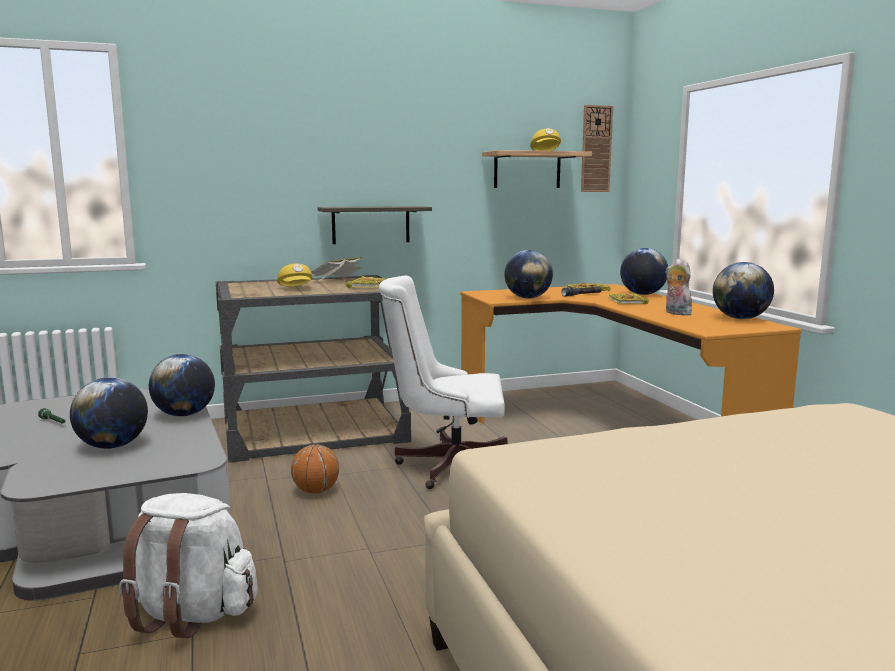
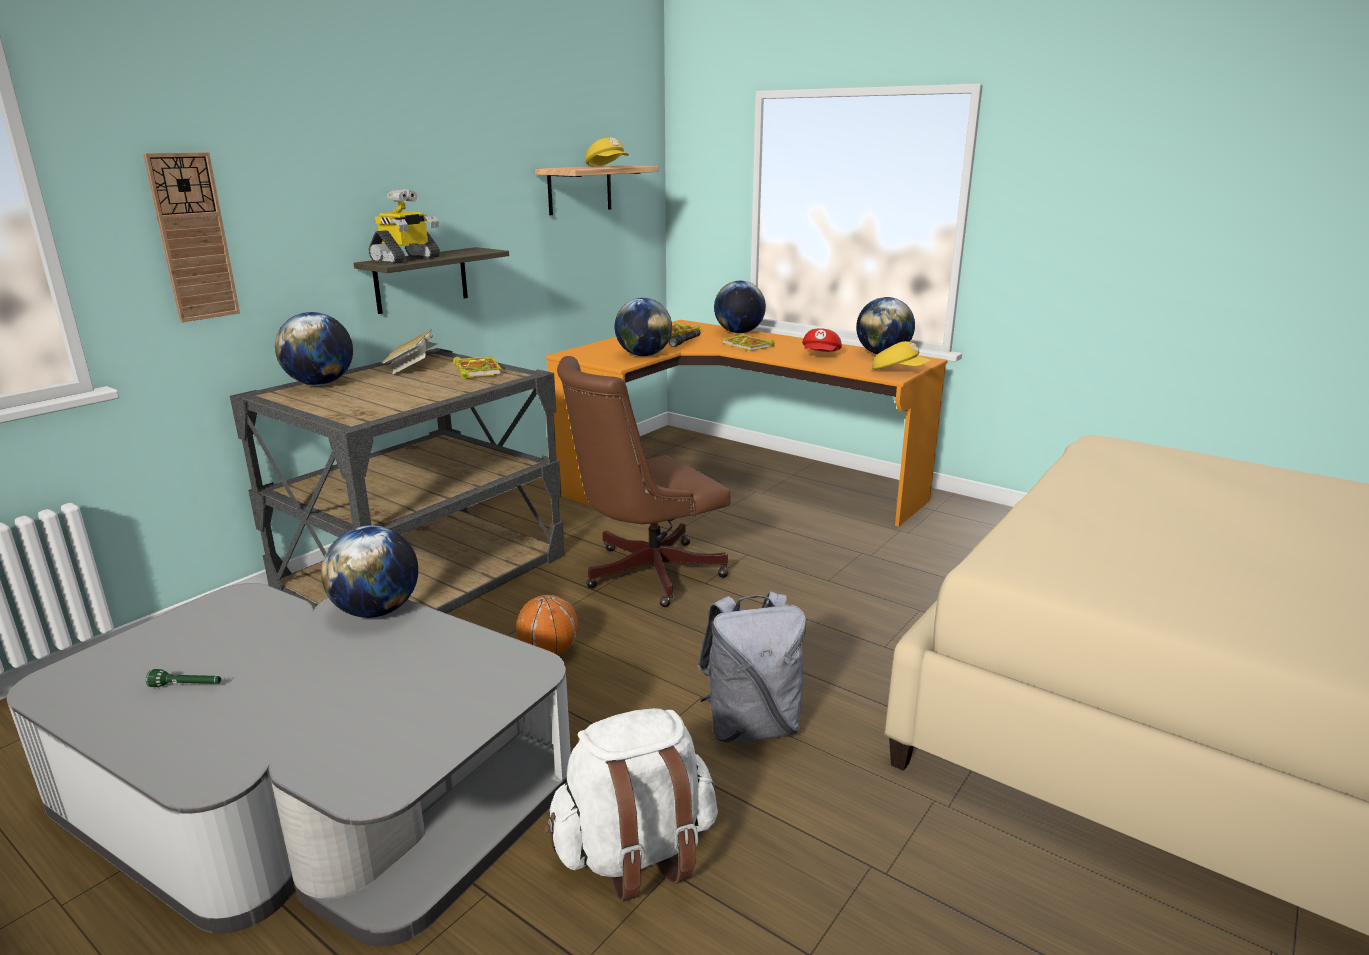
camera: 35 degrees left, 10 degrees up
globe [70,377,148,449] -> globe moved to [275,312,353,385]
yellow cap [277,264,313,286] -> yellow cap moved to [872,341,930,370]
white office chair [379,275,508,489] -> brown office chair [557,356,731,607]
wall clock [581,105,613,192] -> wall clock moved to [143,152,240,322]
plush toy [666,259,693,316] -> red cap [802,328,842,352]
none -> toy robot [369,189,440,264]
none -> grey backpack [698,591,806,743]

